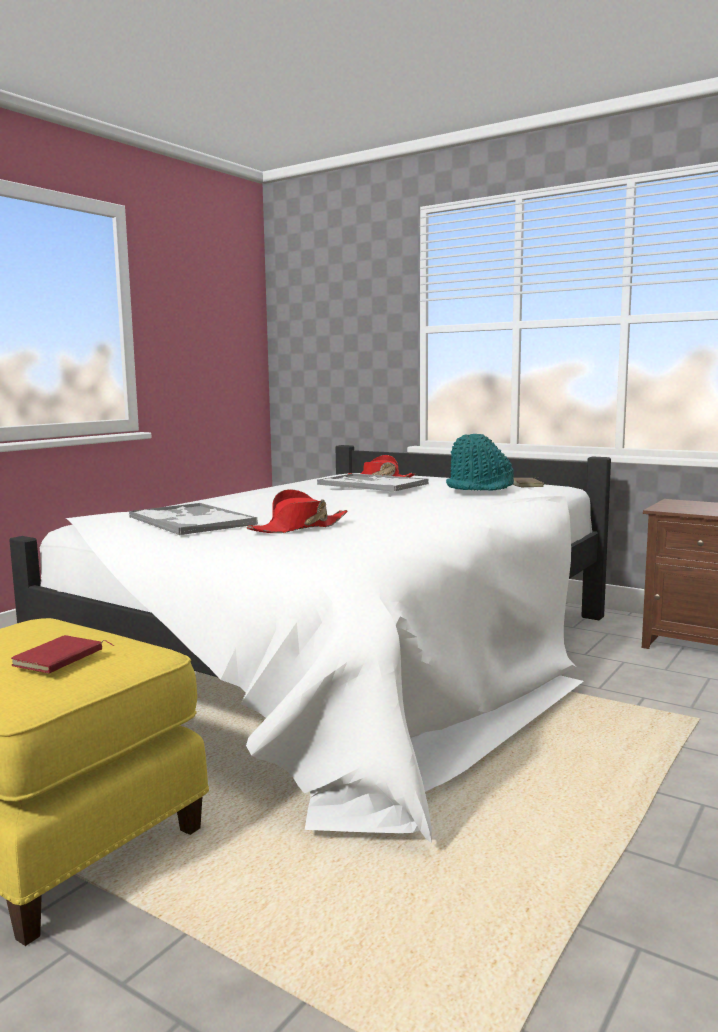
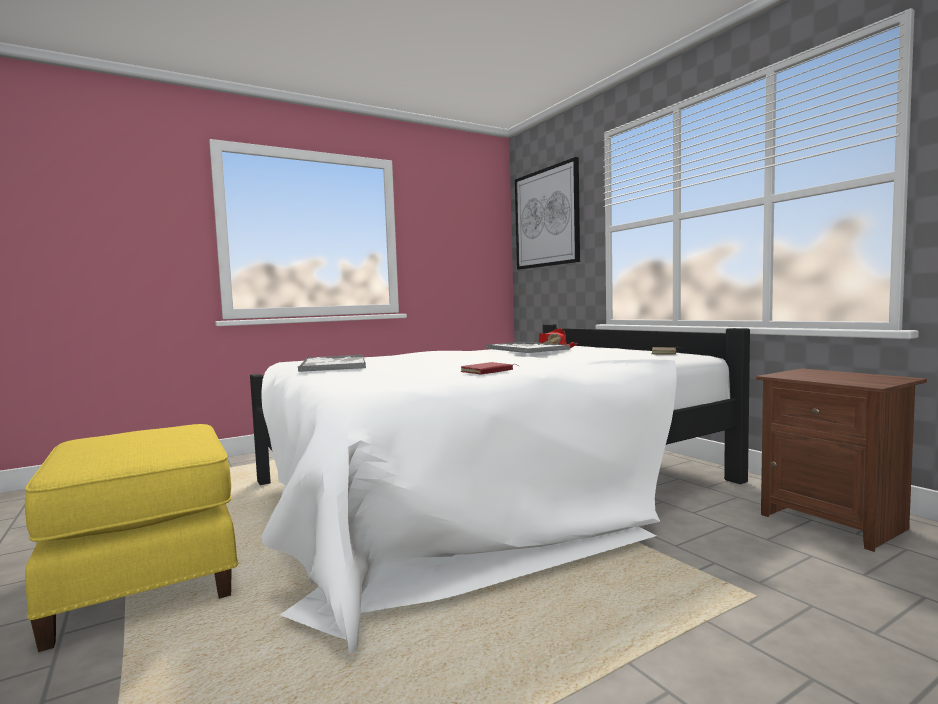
camera: 25 degrees right, 5 degrees down
red book [11,635,114,673] -> red book moved to [461,362,519,375]
red hat [247,489,348,533] -> none
turquoise hat [446,434,514,491] -> none
none -> picture [515,157,580,269]

